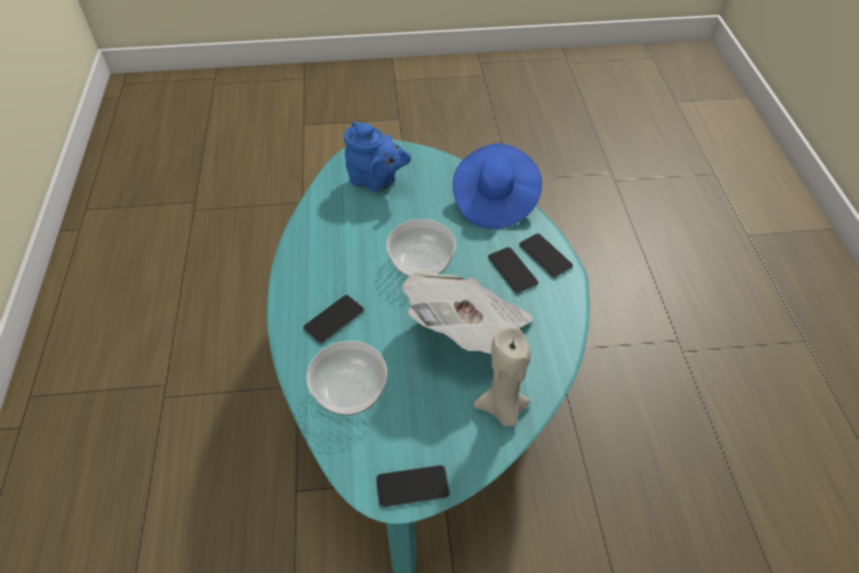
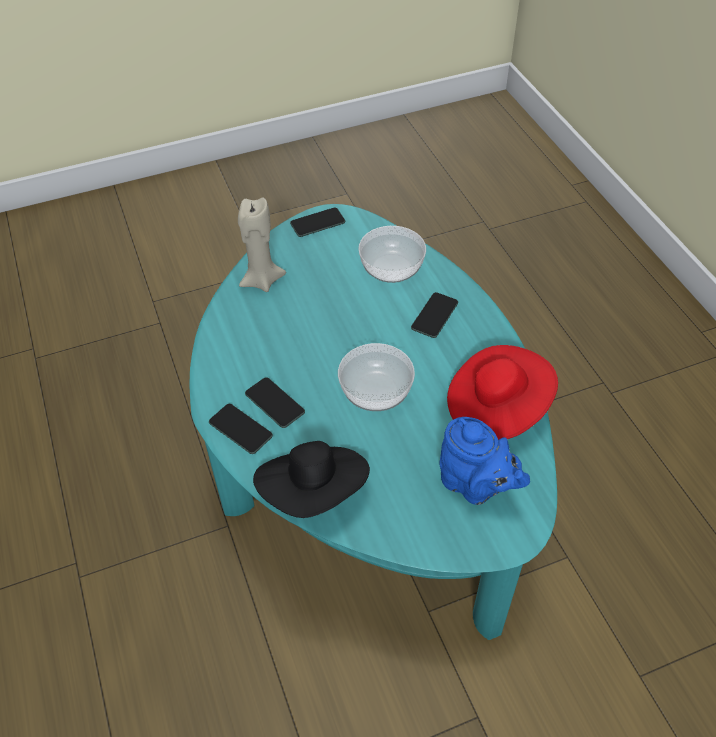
camera: 165 degrees right, 0 degrees up
blue teapot [344,122,411,192] -> blue teapot turned 150 degrees counterclockwise [440,417,530,505]
newspaper [402,273,532,354] -> none
blue hat [453,143,542,229] -> black hat [253,441,370,518]
none -> red hat [447,345,558,440]

